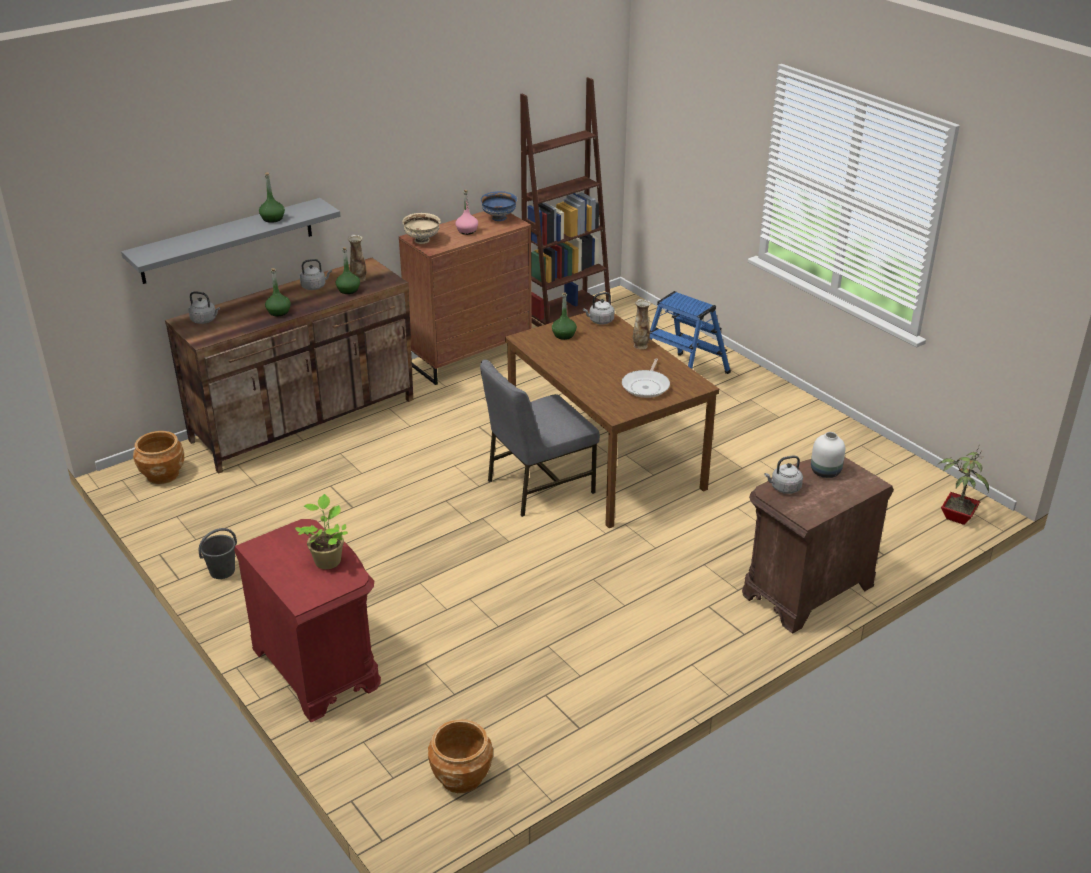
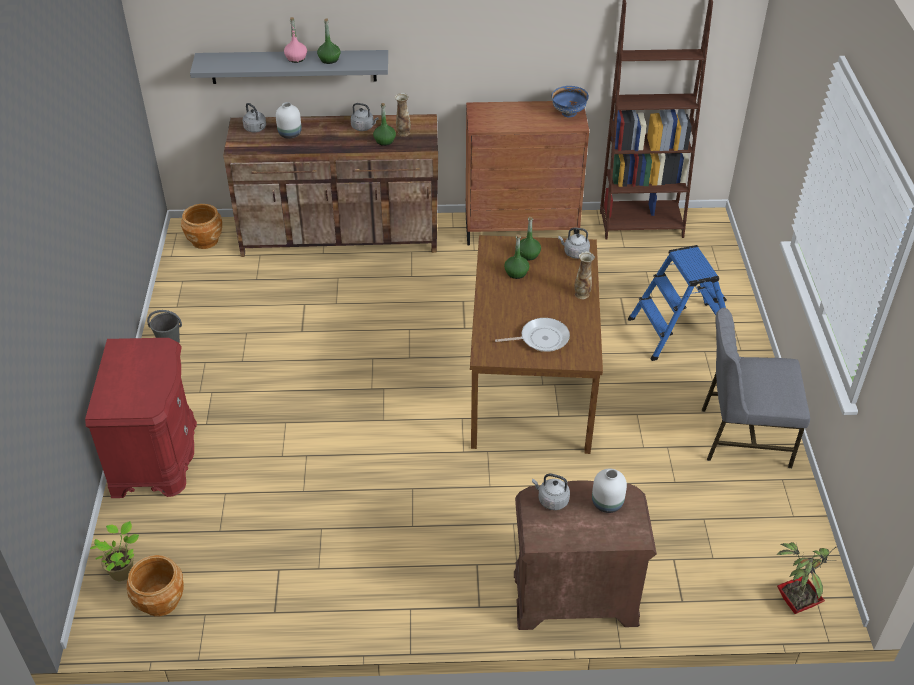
camera: 35 degrees right, 10 degrees up
green bottle [265,268,291,316] -> green bottle moved to [504,234,529,279]
potted plant [295,494,348,569] -> potted plant moved to [90,521,139,581]
beige bowl [402,213,441,244] -> none
pink bottle [455,190,478,235] -> pink bottle moved to [284,17,307,63]
grey chair [480,360,600,517] -> grey chair moved to [702,308,810,468]
frying pan [622,358,670,398] -> frying pan turned 150 degrees counterclockwise [495,318,570,352]
none -> white vase [276,102,302,139]

